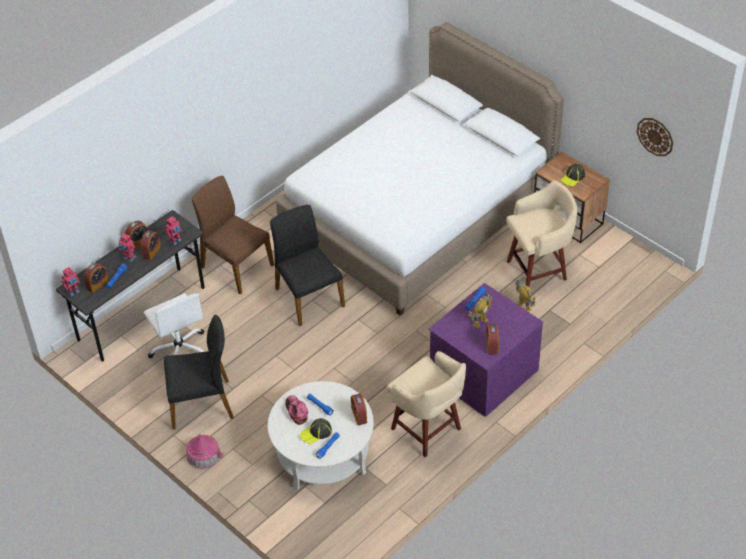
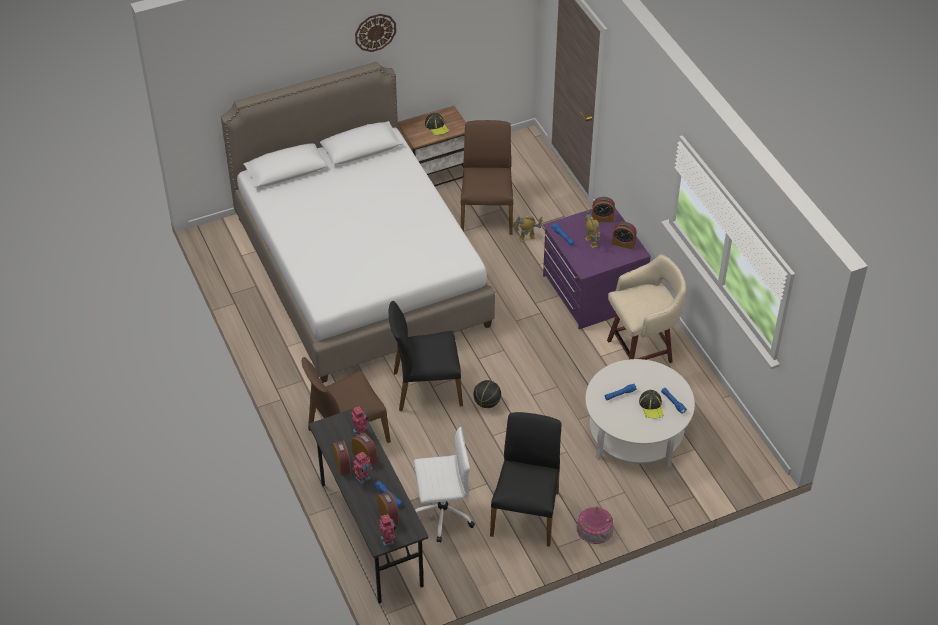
camera: 70 degrees left, 0 degrees up
cap [285,395,308,425] -> none
alarm clock [351,393,367,425] -> alarm clock moved to [592,197,615,223]
beige stool [507,180,577,287] -> brown chair [461,120,513,235]
wall clock [637,118,673,156] -> wall clock moved to [355,14,396,52]
none -> basketball [473,380,501,408]

